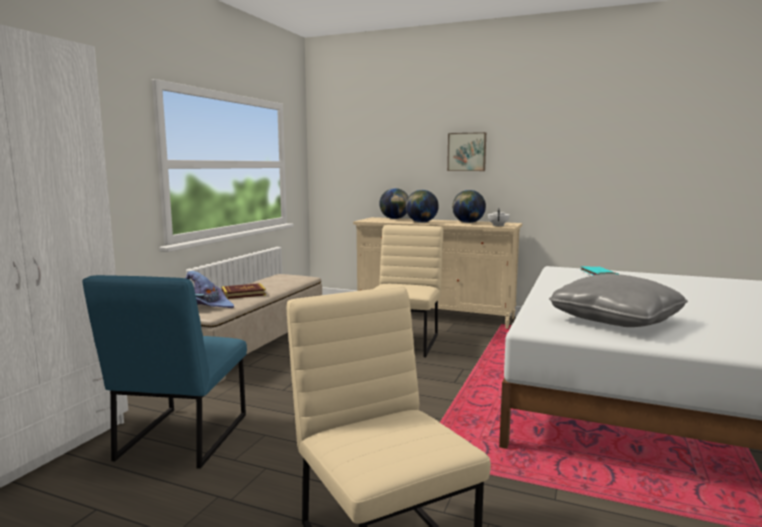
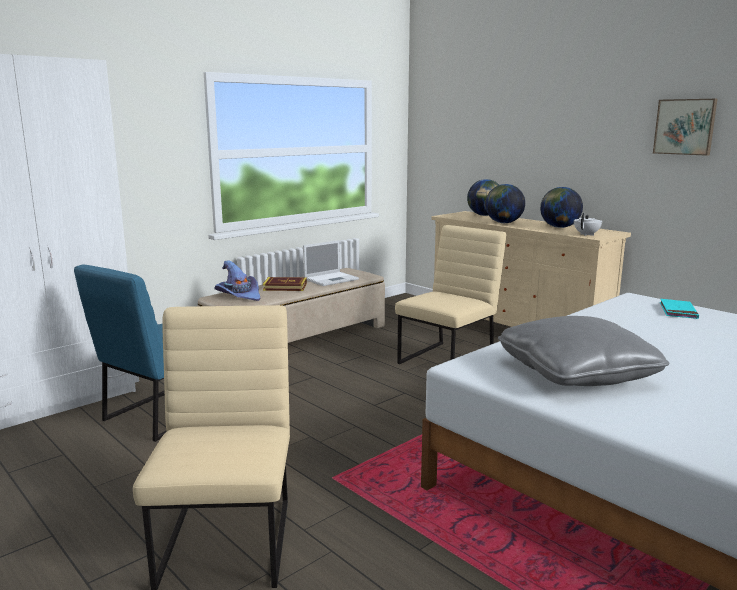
camera: 25 degrees right, 5 degrees up
picture [447,132,486,171] -> picture moved to [653,99,717,156]
none -> laptop [303,240,359,286]

